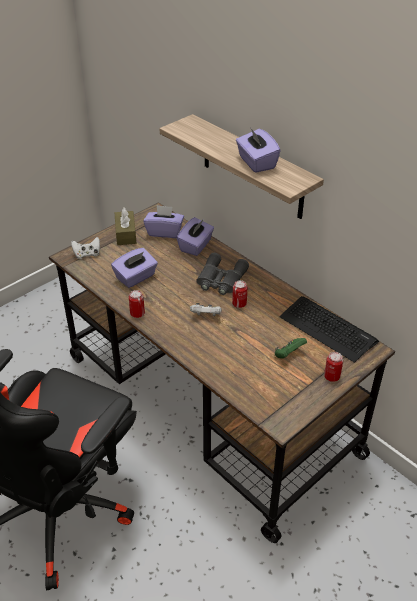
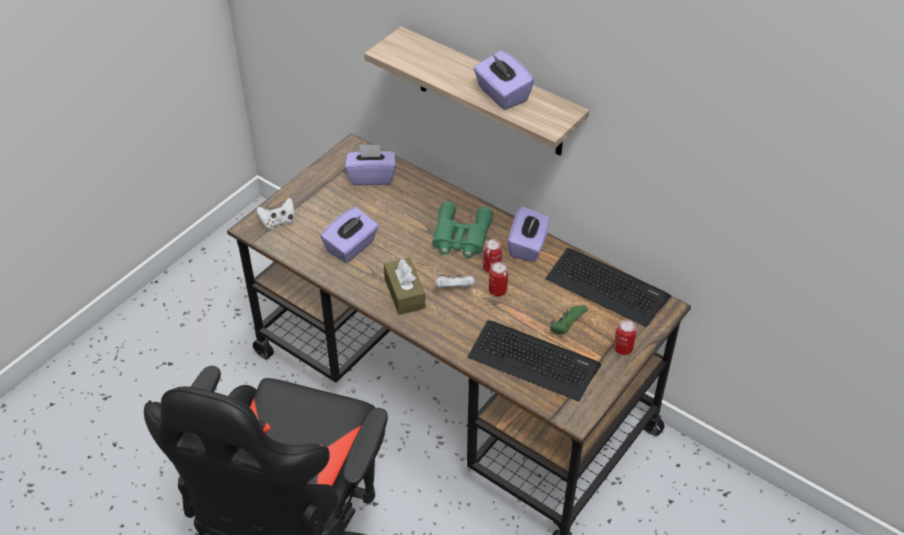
camera: 10 degrees left, 5 degrees up
brown tissue box [115,207,136,245] -> brown tissue box moved to [384,257,425,315]
can [129,290,145,318] -> can moved to [489,262,508,296]
purple tissue box [177,217,214,256] -> purple tissue box moved to [508,206,550,262]
grey binoculars [196,253,249,295] -> green binoculars [432,202,494,258]
none -> keyboard [468,320,601,402]

